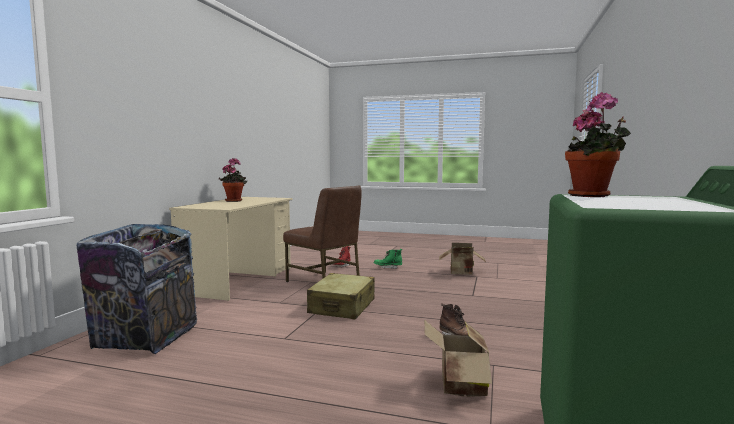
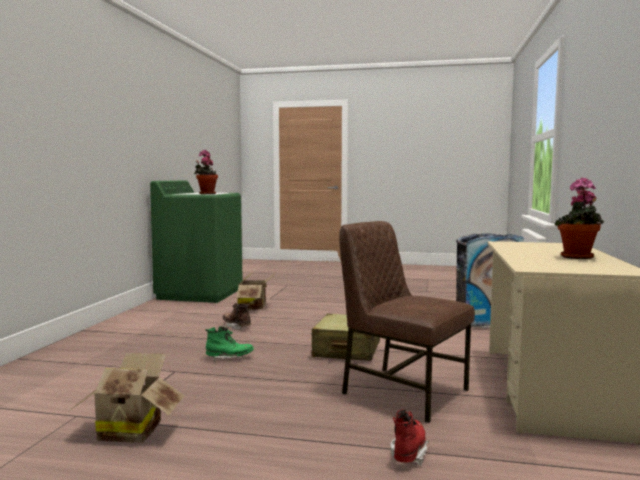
camera: 175 degrees right, 0 degrees up
green boot [374,249,402,269] -> green boot moved to [205,326,254,362]

